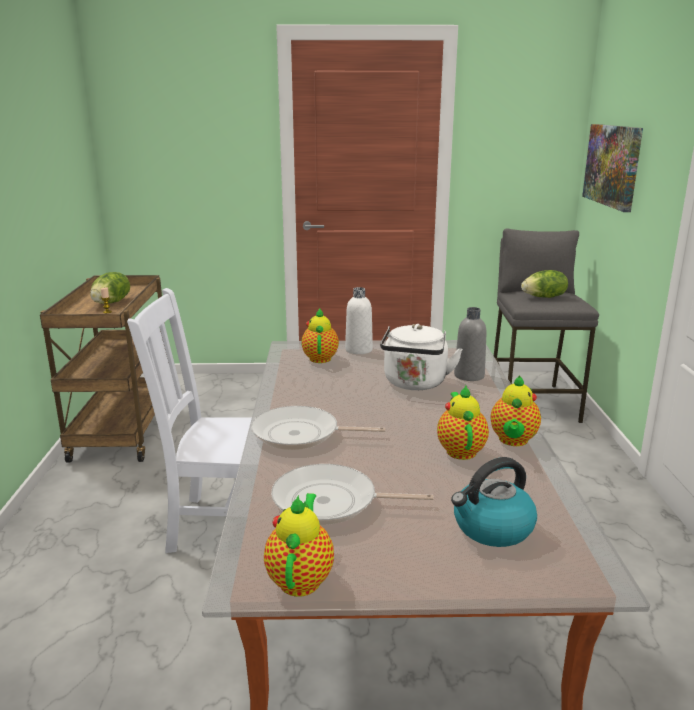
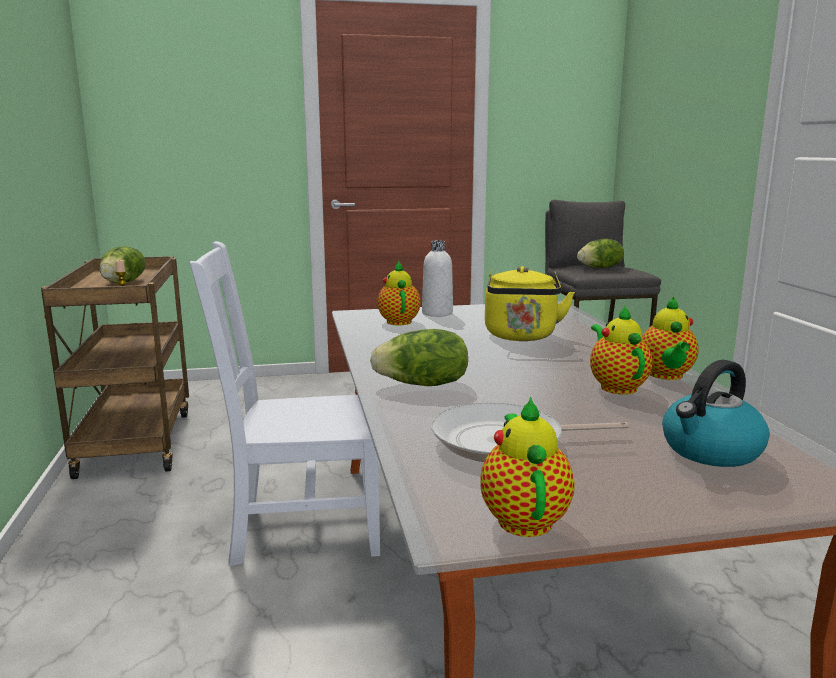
camera: 10 degrees left, 5 degrees down
frying pan [251,406,385,450] -> lettuce [370,329,468,386]
white kettle [380,324,463,390] -> yellow kettle [485,266,575,341]
grey bottle [454,307,487,381] -> none
picture [582,124,643,212] -> none

